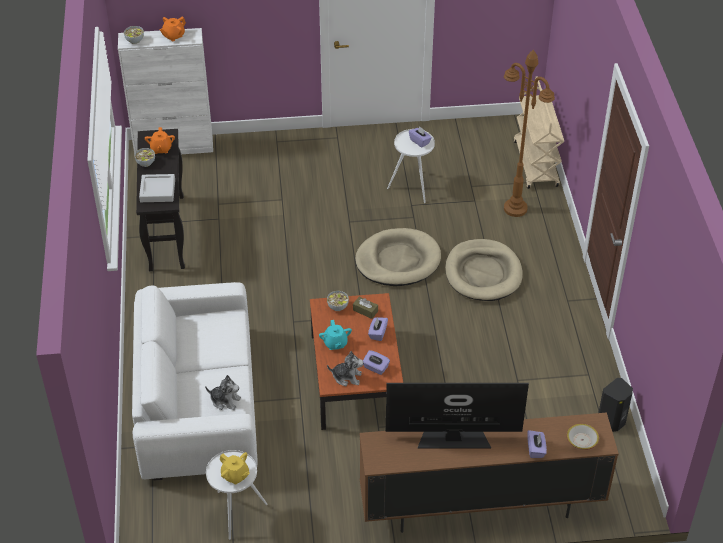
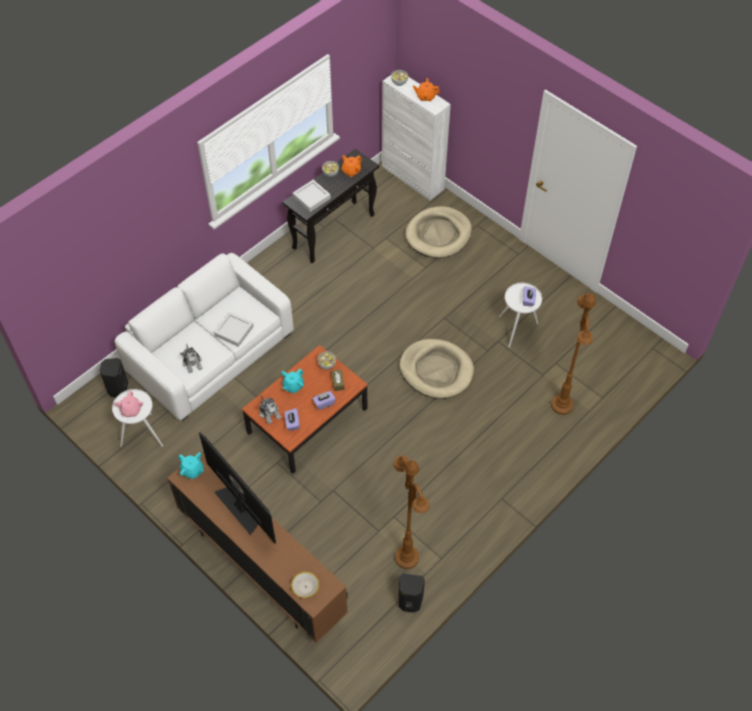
camera: 50 degrees right, 10 degrees up
yellow teapot [220,452,250,484] -> pink teapot [114,391,143,417]
beige dog bed [445,239,523,301] -> beige dog bed moved to [405,206,472,258]
beige cart [514,76,564,189] -> none
purple tissue box [527,430,547,458] -> none
none -> black speaker [100,358,128,397]
none -> turquoise teapot [178,452,204,479]
none -> grey tray [214,312,254,347]
none -> brown floor lamp [393,455,429,569]

